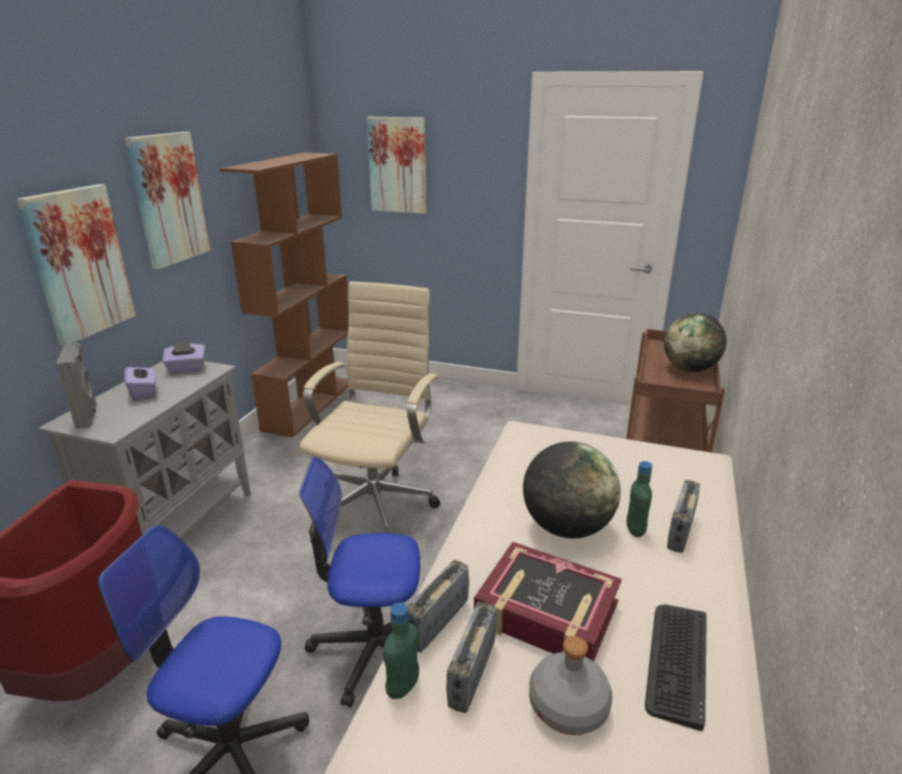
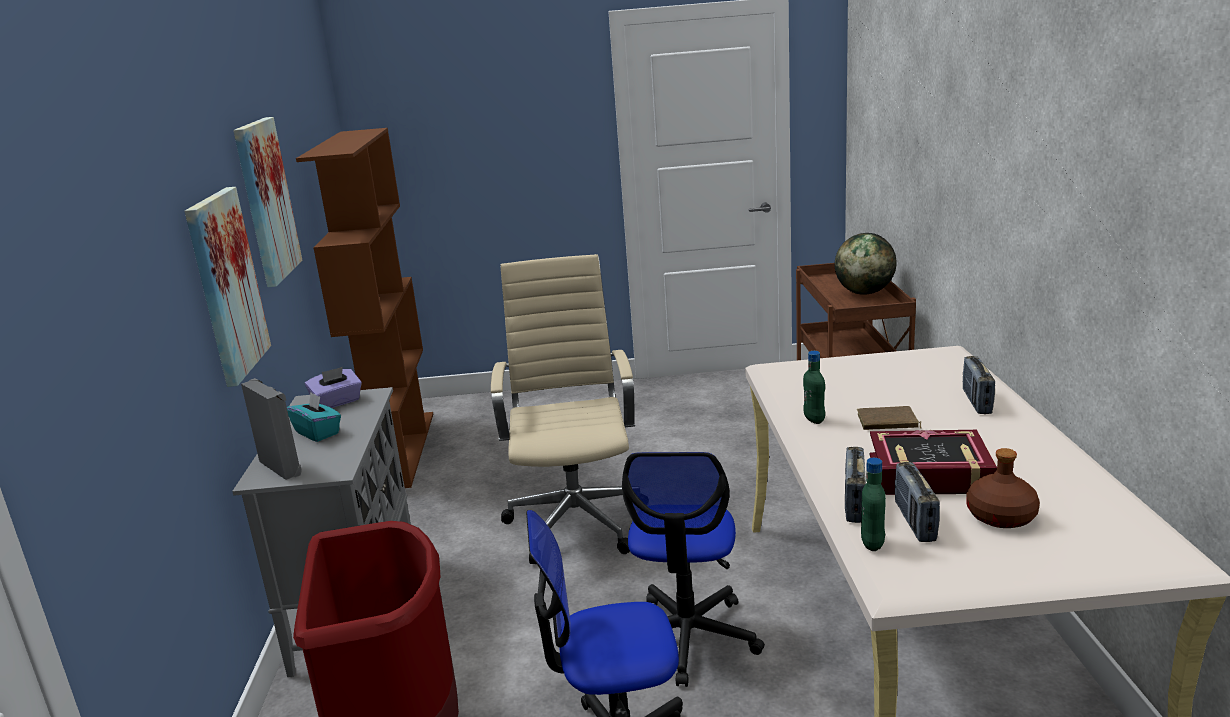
camera: 20 degrees left, 5 degrees down
purple tissue box [125,361,156,401] -> turquoise tissue box [287,392,341,442]
office chair [299,457,420,708] -> office chair turned 60 degrees counterclockwise [622,452,765,687]
picture [367,117,426,214] -> none
globe [523,442,621,538] -> brown book [857,406,921,430]
grey bottle [529,636,613,735] -> brown bottle [967,448,1040,528]
green bottle [626,461,652,537] -> green bottle moved to [803,351,825,424]
keyboard [645,604,707,731] -> none

